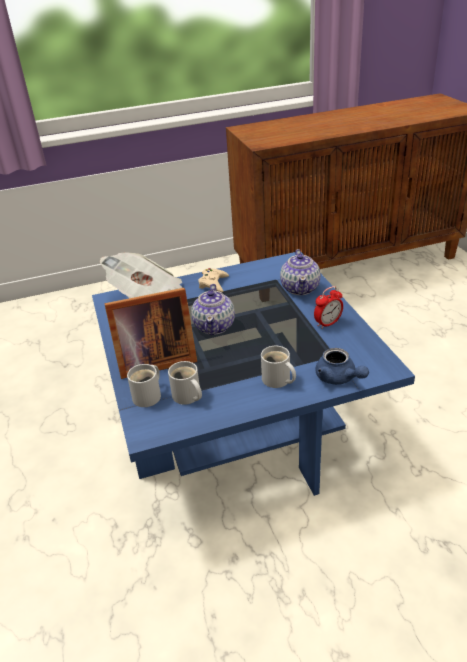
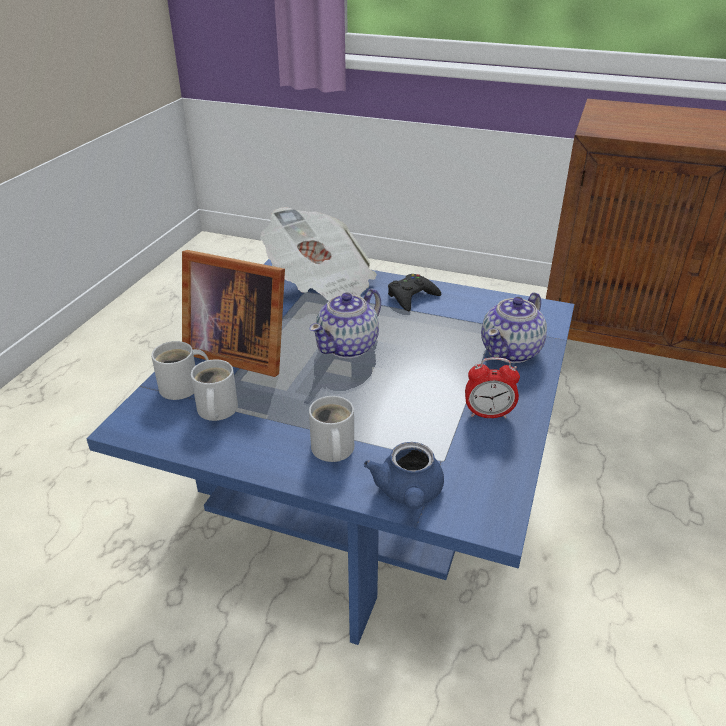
camera: 35 degrees right, 0 degrees up
beige game controller [198,268,229,292] -> black game controller [388,274,441,312]

